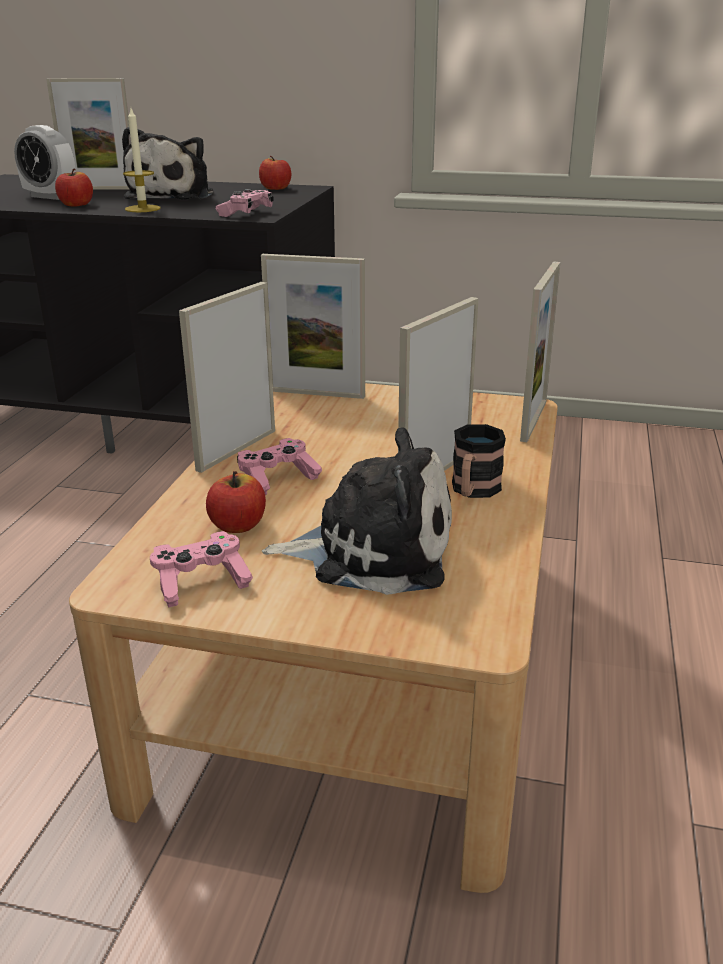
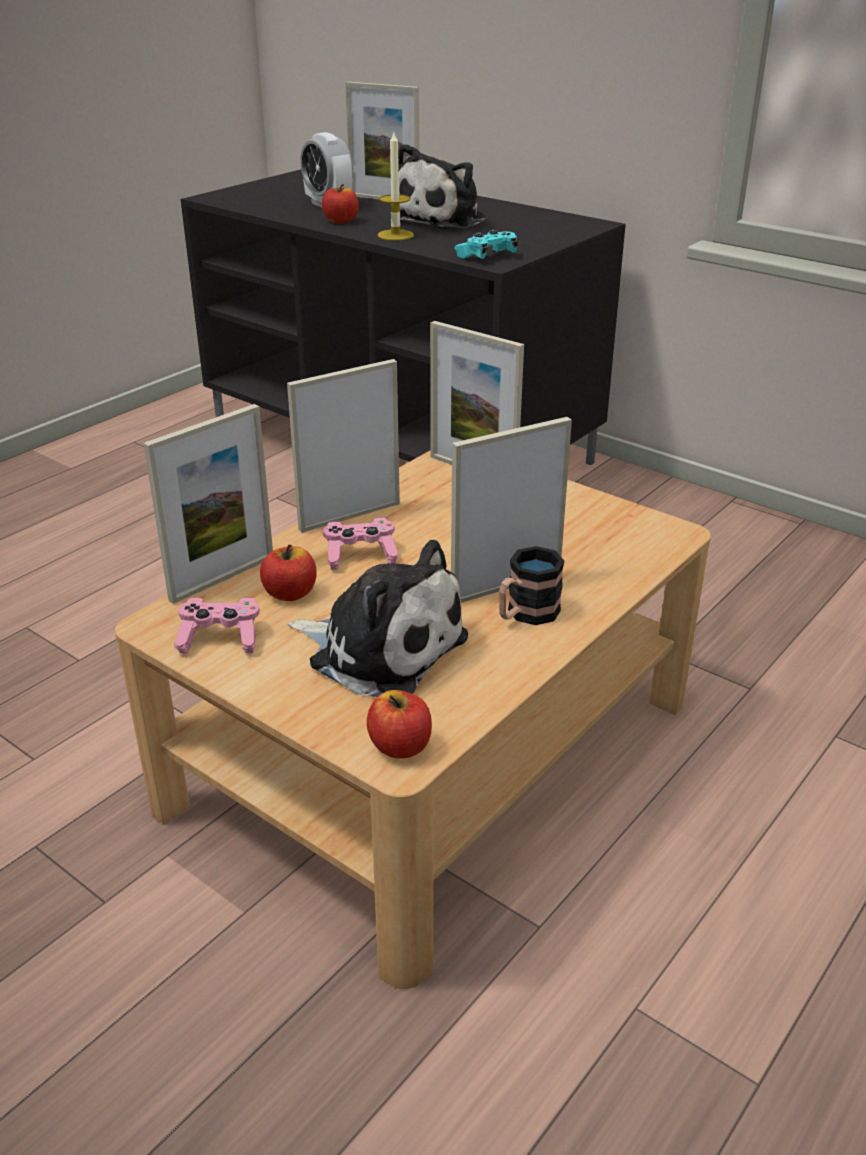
camera: 25 degrees right, 5 degrees up
pink game controller [215,189,273,217] -> turquoise game controller [454,230,518,259]
apple [259,156,291,190] -> apple moved to [367,690,432,759]
picture frame [520,261,560,442] -> picture frame moved to [143,404,273,604]

